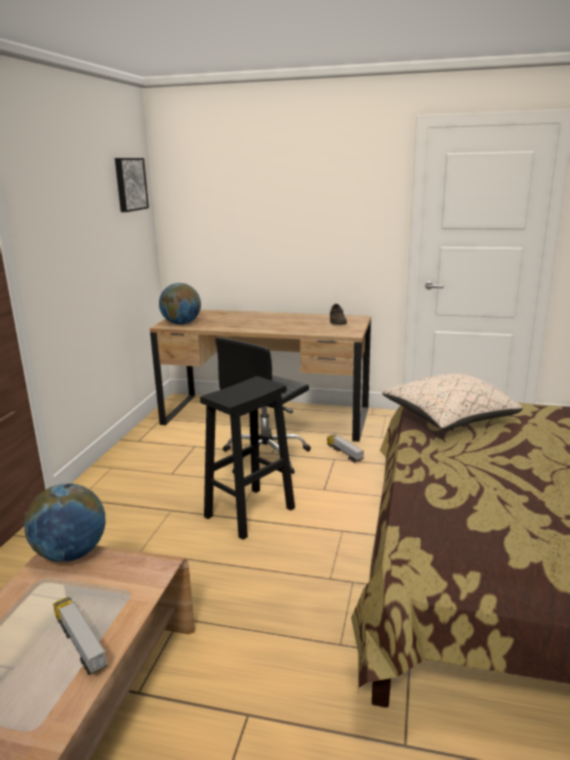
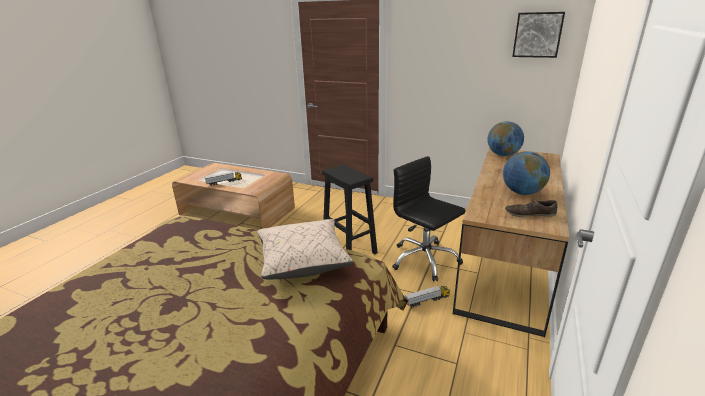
camera: 100 degrees right, 5 degrees up
globe [24,483,105,562] -> globe moved to [503,151,550,195]

